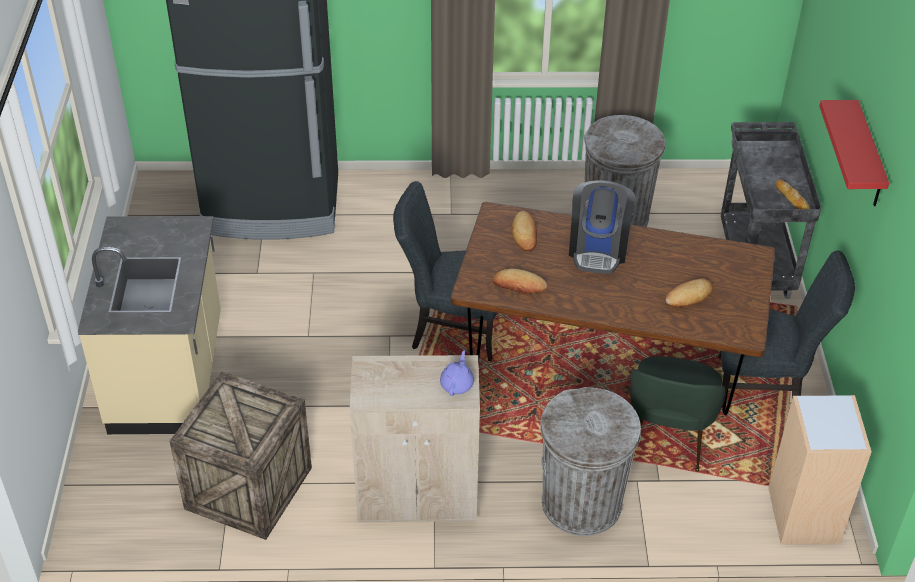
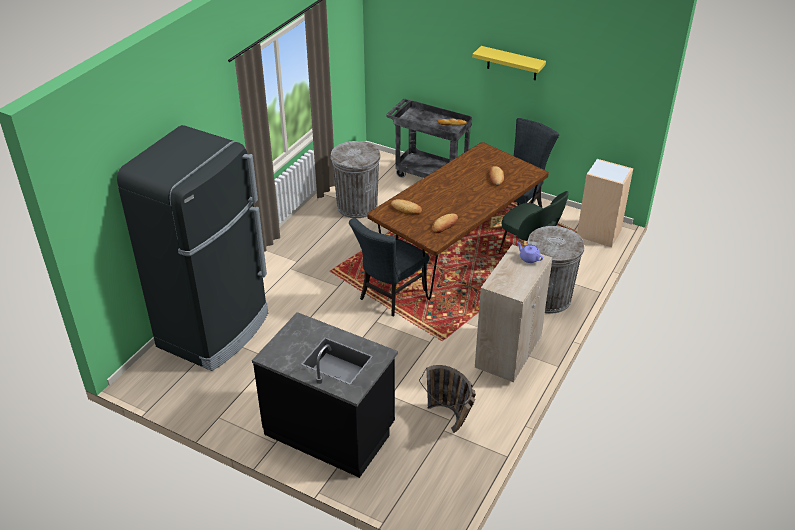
camera: 60 degrees left, 5 degrees down
beige counter [78,216,221,434] -> black counter [252,312,398,478]
crate [170,371,312,540] -> basket [419,365,476,433]
coffee machine [569,180,635,274] -> none
red shelf [819,100,889,206] -> yellow shelf [472,46,546,80]

